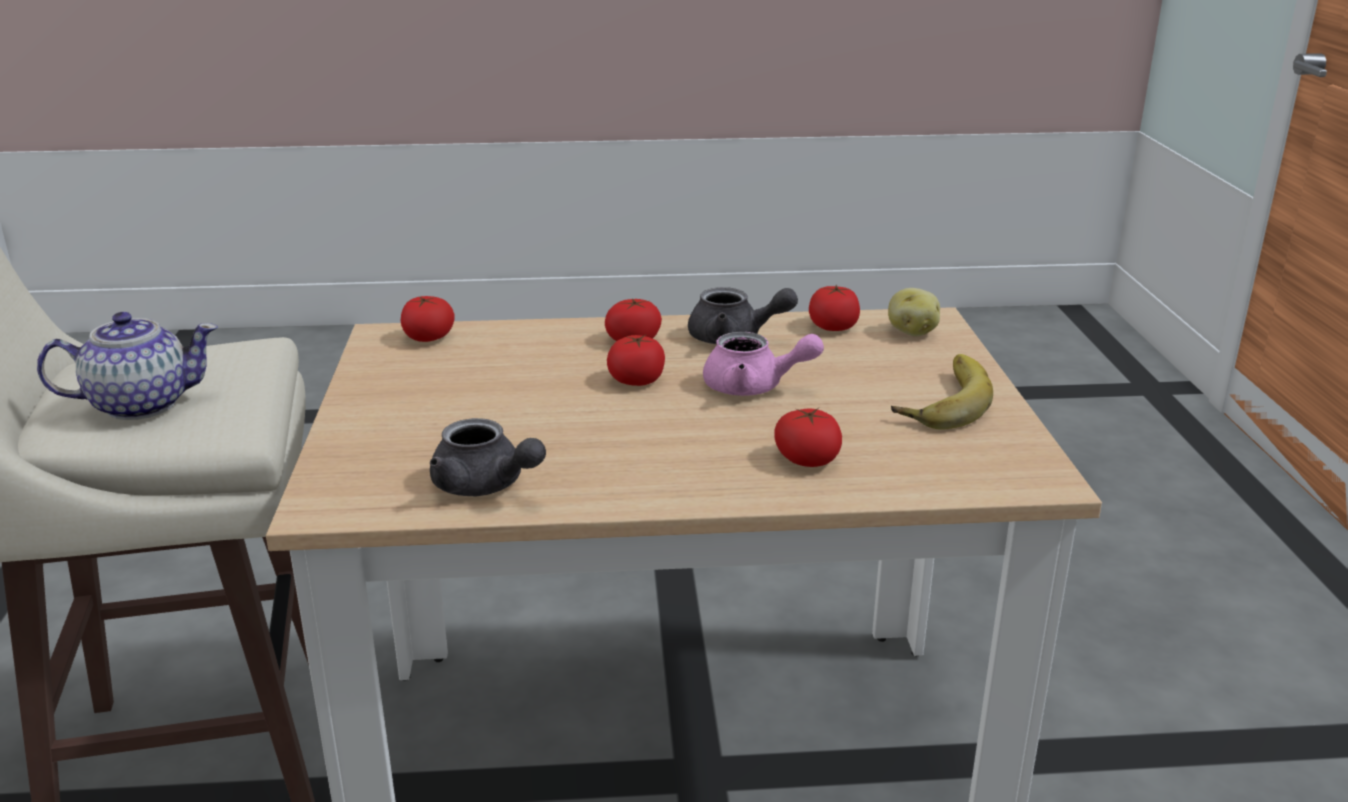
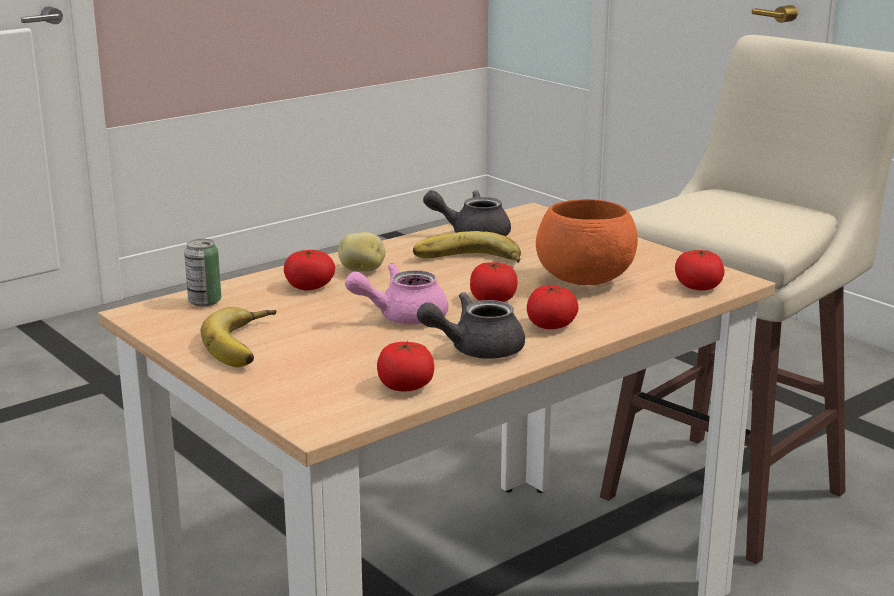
camera: 145 degrees right, 5 degrees down
teapot [37,312,218,420] -> none
potato [888,288,940,336] -> potato moved to [338,232,386,272]
none -> can [184,239,221,307]
none -> banana [413,231,521,263]
none -> orange bowl [536,199,638,285]

